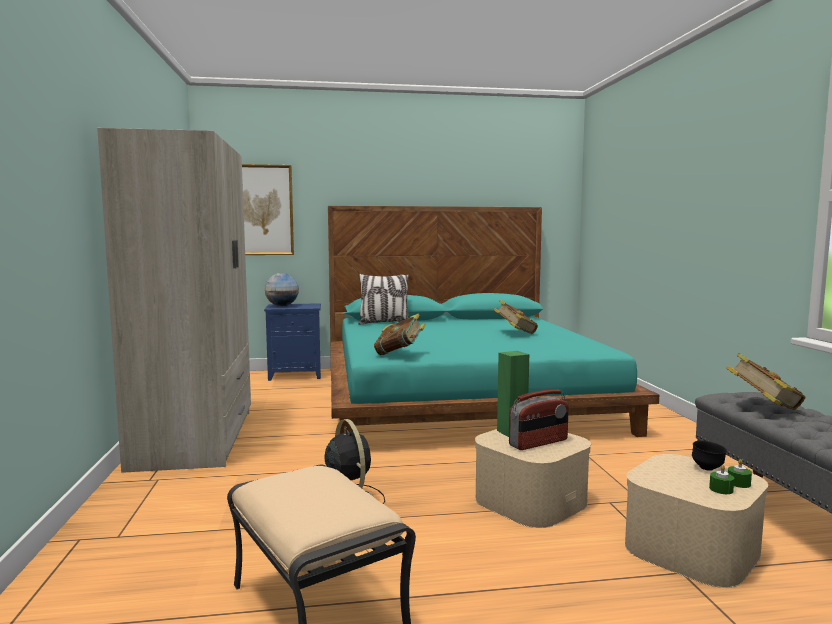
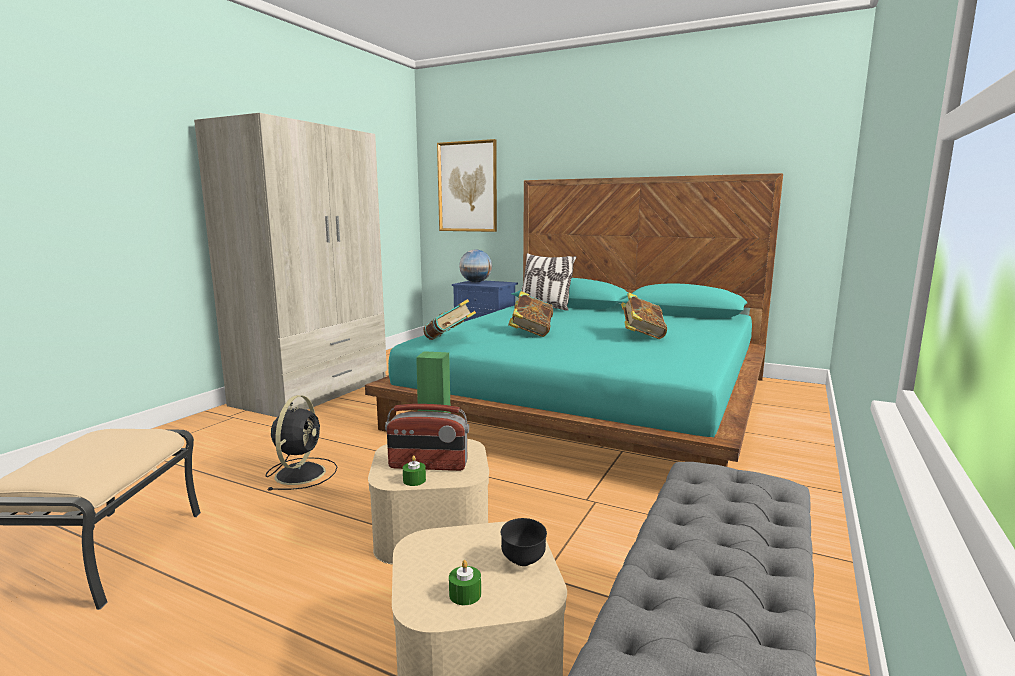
camera: 35 degrees right, 5 degrees up
book [726,353,806,410] -> book moved to [508,291,553,337]
green candle [728,459,752,488] -> green candle moved to [403,455,426,486]

